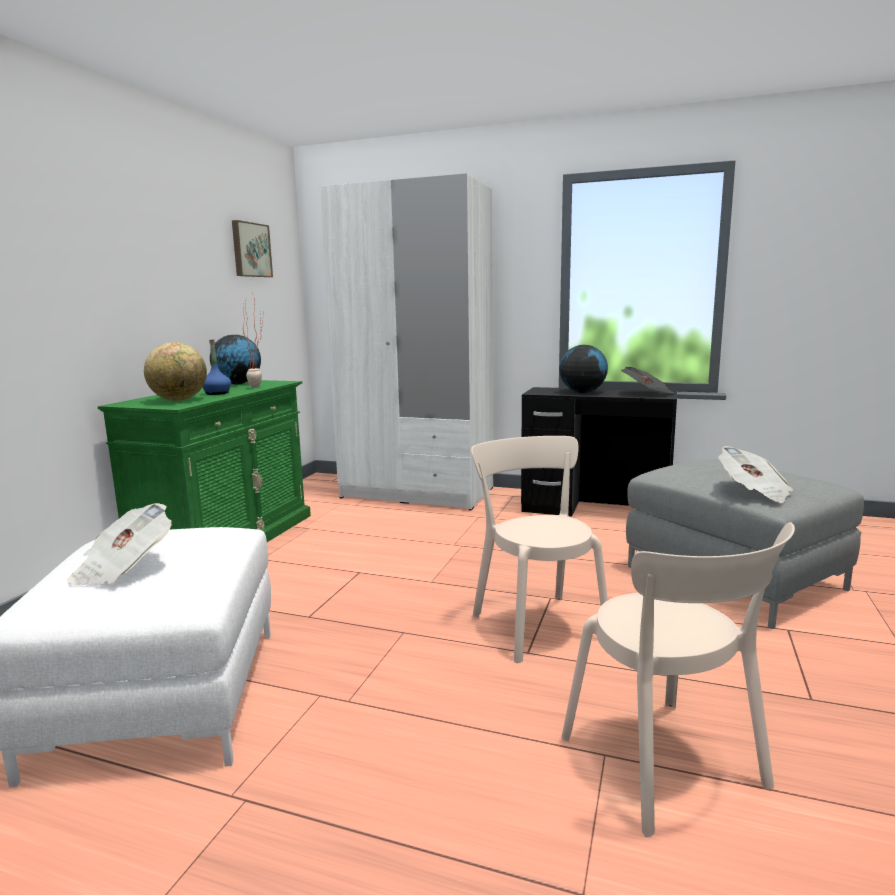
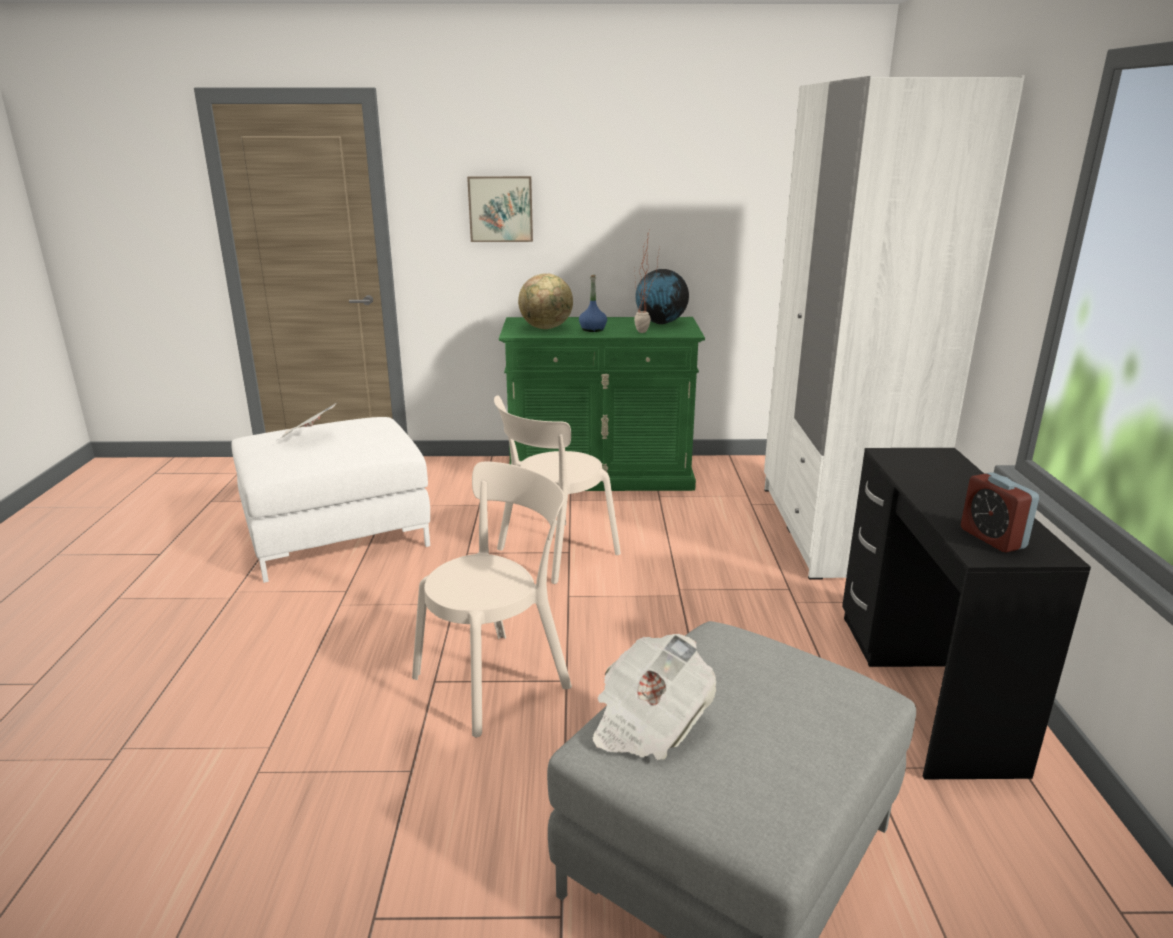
camera: 70 degrees right, 10 degrees up
picture [232,220,273,277] -> picture moved to [467,176,533,242]
globe [559,345,608,393] -> none
beige chair [562,522,795,837] -> beige chair moved to [494,395,621,584]
newspaper [621,367,674,393] -> alarm clock [961,472,1039,552]

